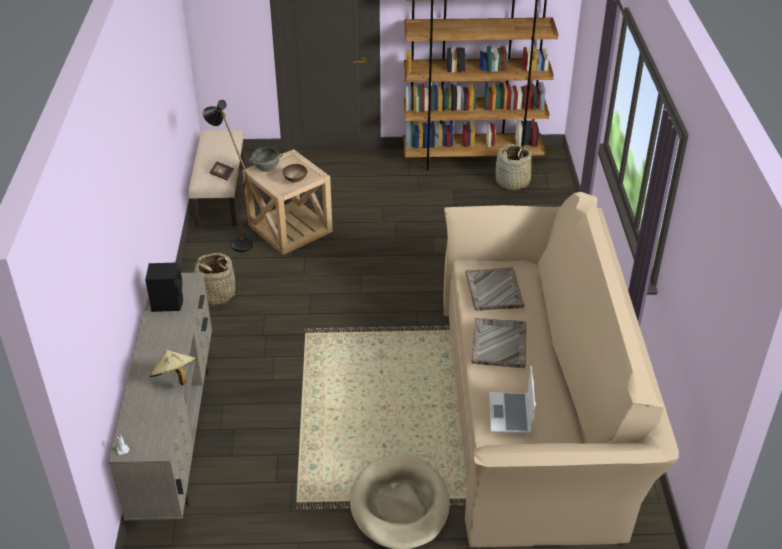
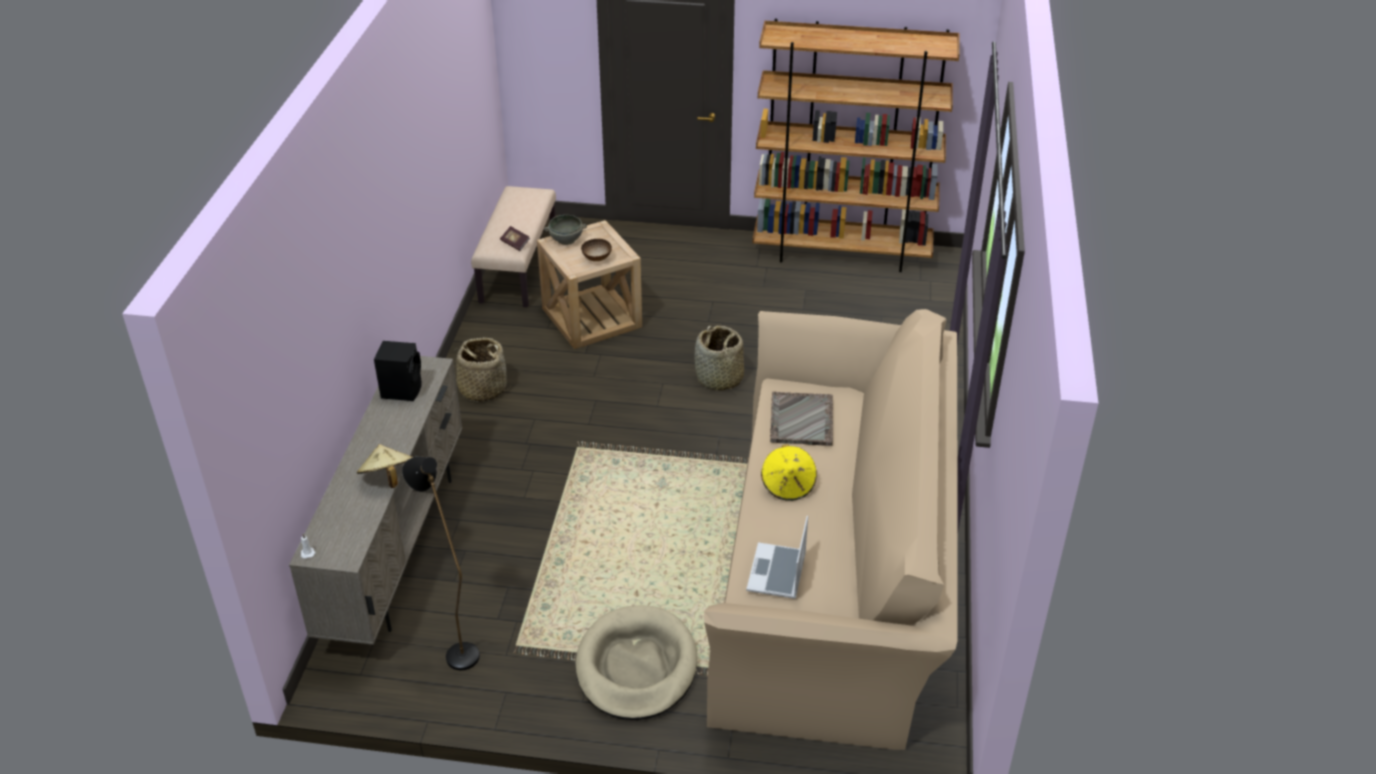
camera: 10 degrees right, 0 degrees up
black floor lamp [202,100,253,252] -> black floor lamp moved to [402,456,480,670]
grey tray [472,318,526,368] -> yellow hat [761,444,817,501]
basket [496,144,532,190] -> basket moved to [694,325,744,390]

